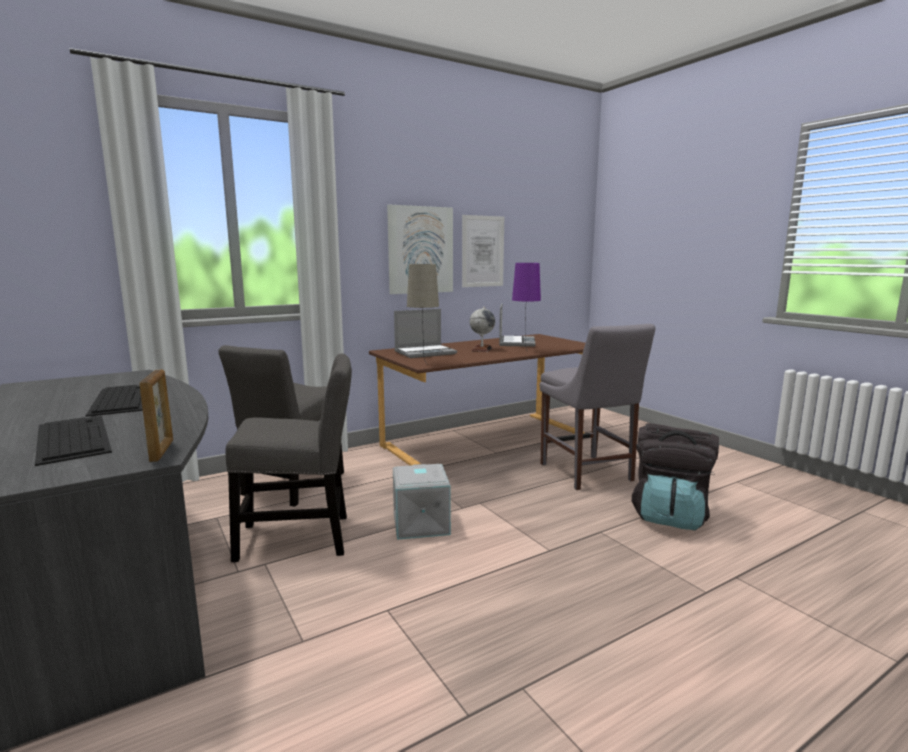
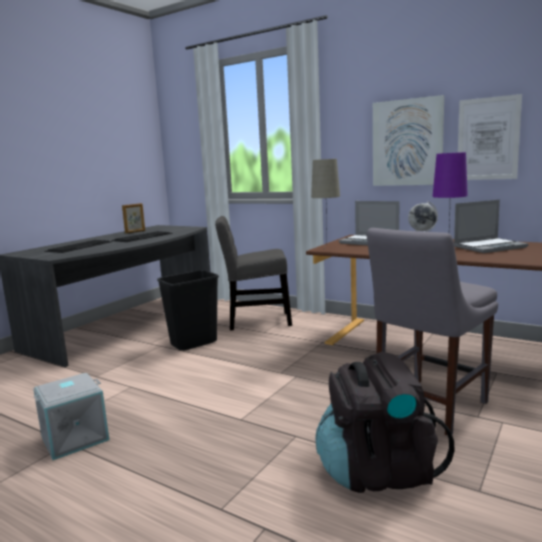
camera: 65 degrees right, 0 degrees up
picture frame [139,369,173,462] -> picture frame moved to [122,203,145,234]
grey chair [225,353,352,562] -> black trash can [157,270,219,351]
grey storage box [393,464,451,540] -> grey storage box moved to [33,373,109,460]

